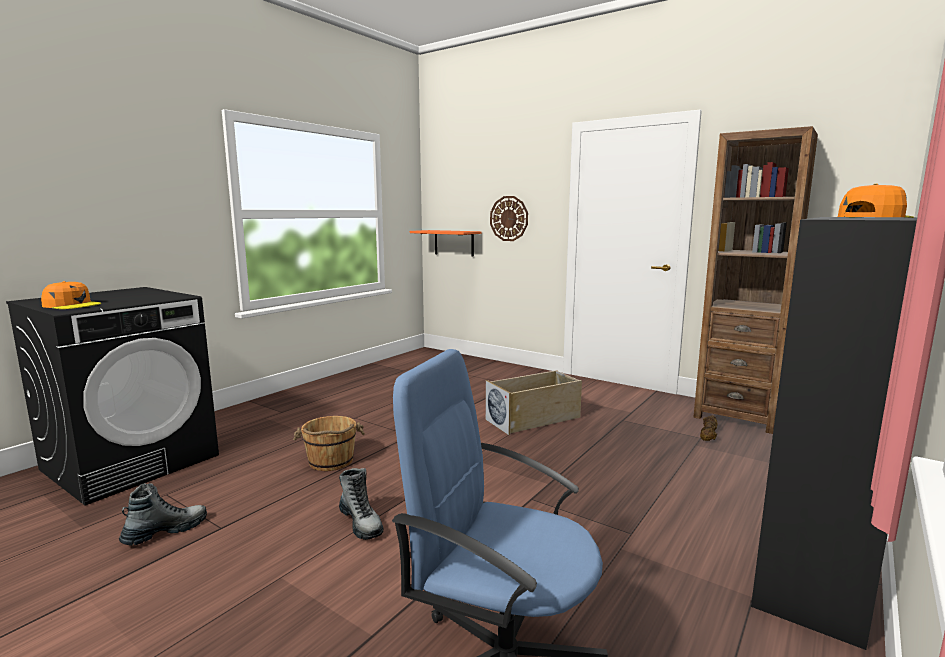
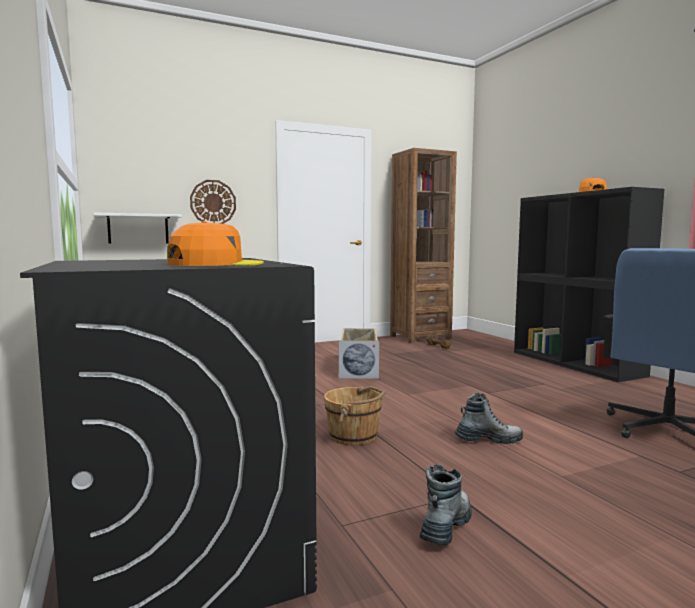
camera: 60 degrees left, 5 degrees down
boot [119,483,207,545] -> boot turned 45 degrees clockwise [420,464,472,545]
orange shelf [410,230,481,256] -> white shelf [93,212,182,244]

